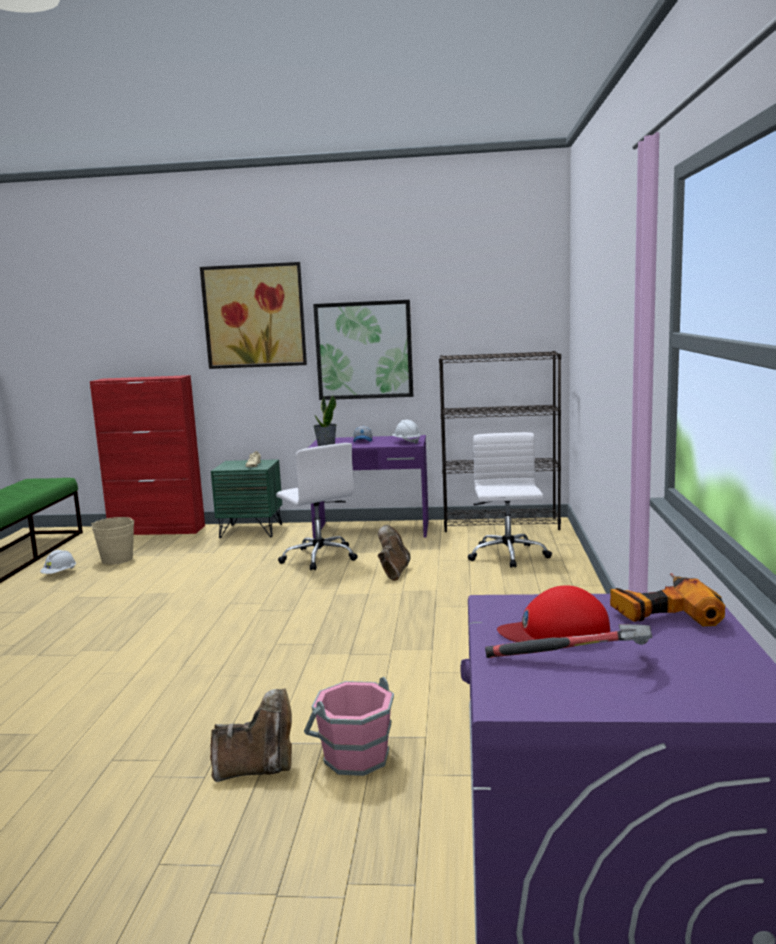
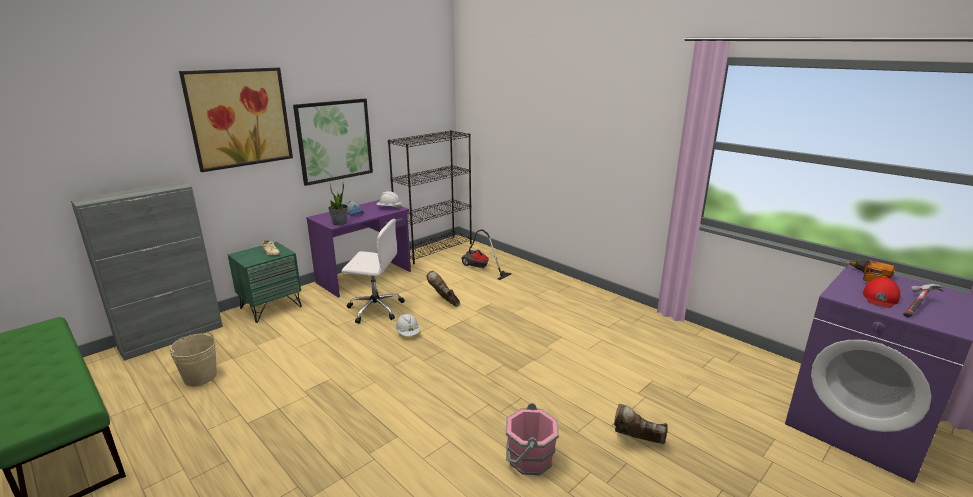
camera: 50 degrees left, 10 degrees up
white hard hat [40,550,76,574] -> white hard hat moved to [396,313,420,336]
red cabinet [90,375,205,535] -> grey cabinet [71,181,223,361]
brown boot [210,688,292,782] -> brown boot turned 105 degrees counterclockwise [614,404,668,444]
pink bucket [304,677,394,776] -> pink bucket moved to [506,403,559,475]
white office chair [468,432,552,568] -> vacuum cleaner [461,230,512,280]

